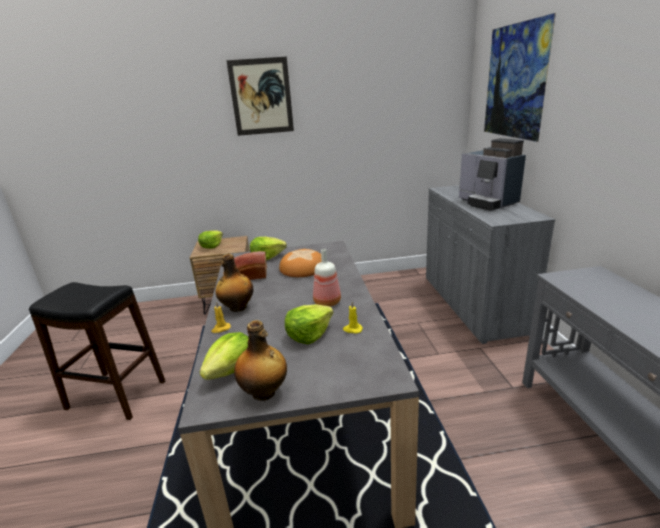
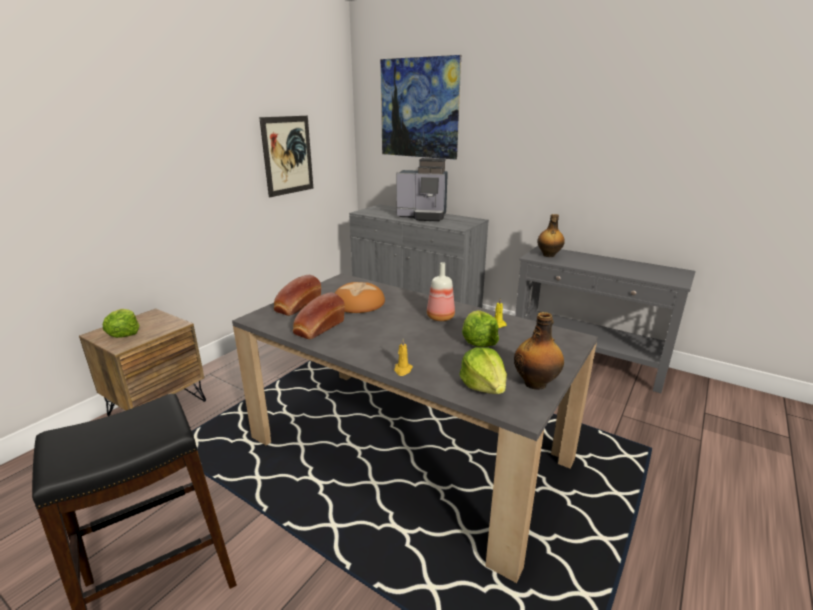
camera: 50 degrees left, 0 degrees up
bottle [215,254,253,312] -> bottle moved to [537,214,565,257]
picture [226,57,294,136] -> picture moved to [259,116,313,197]
lettuce [250,237,287,260] -> bread [274,275,321,316]

